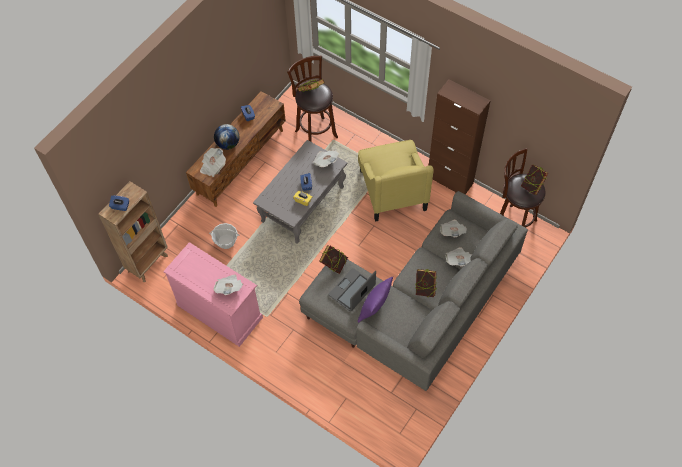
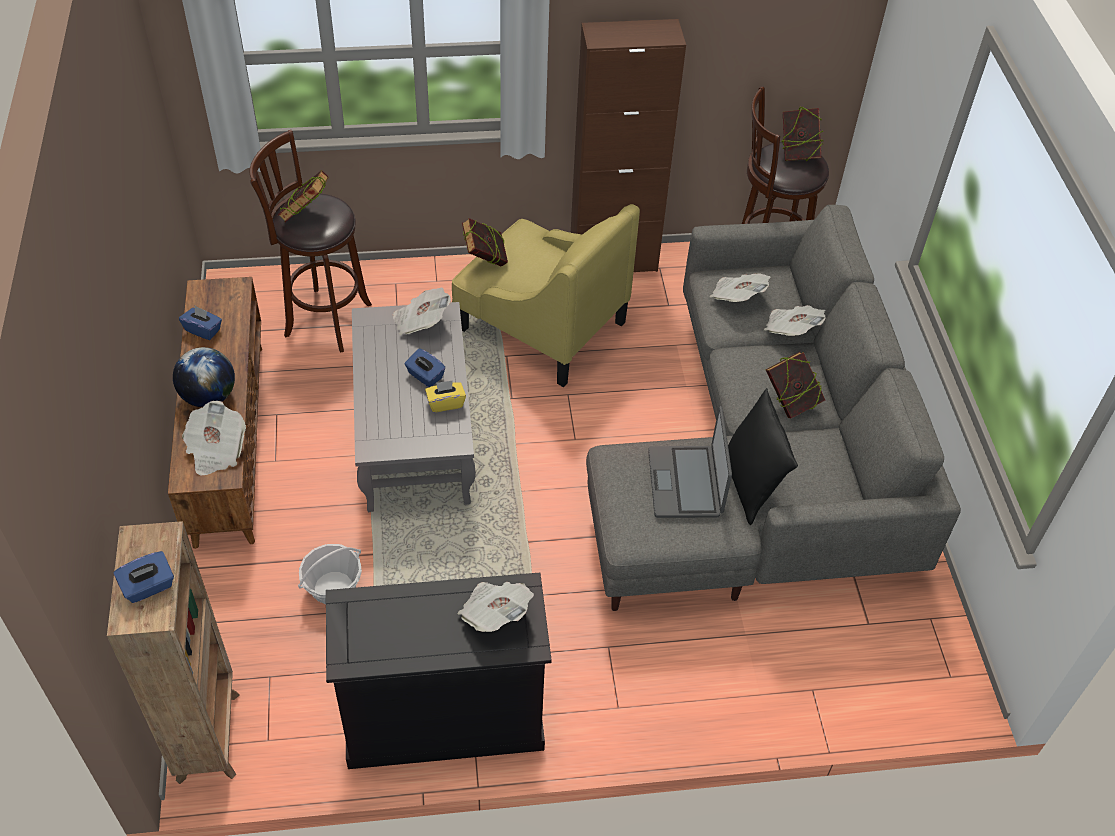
camera: 45 degrees left, 10 degrees down
pink dresser [163,242,263,347] -> black dresser [326,573,552,769]
book [319,245,348,274] -> book moved to [462,218,508,266]
purple pillow [358,277,393,323] -> black pillow [728,388,798,525]

